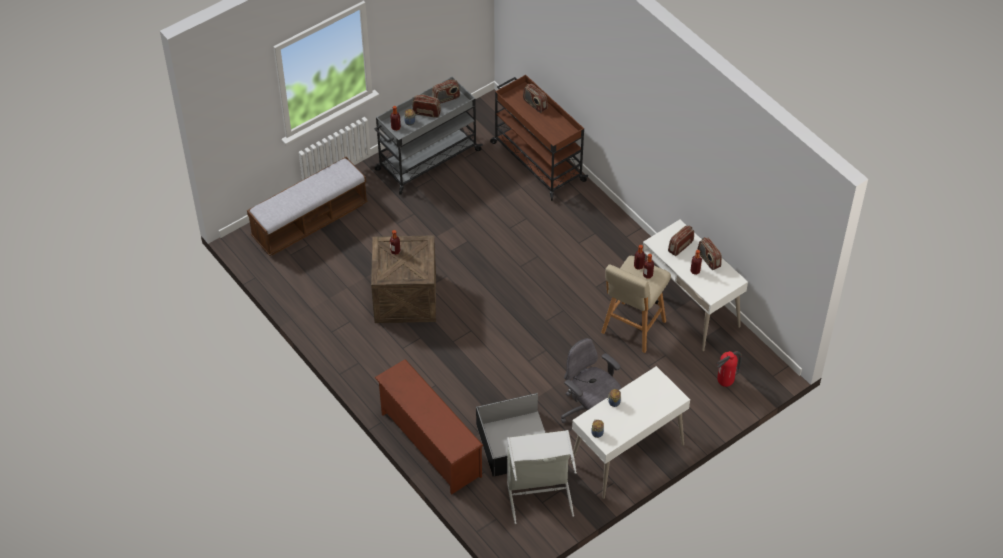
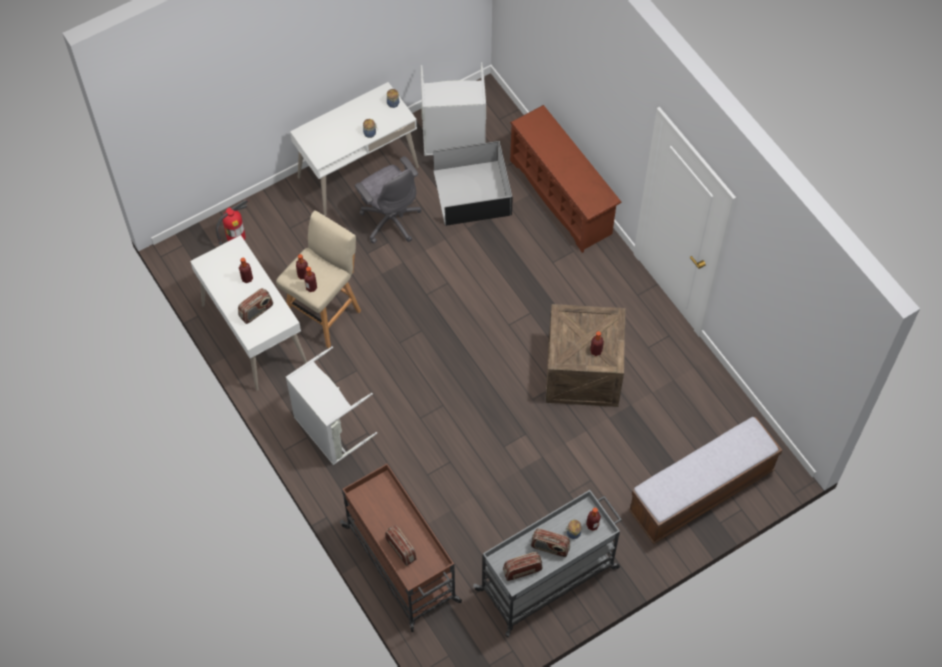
camera: 175 degrees left, 10 degrees up
radio [698,237,722,270] -> none
none -> grey laundry basket [286,346,377,465]

